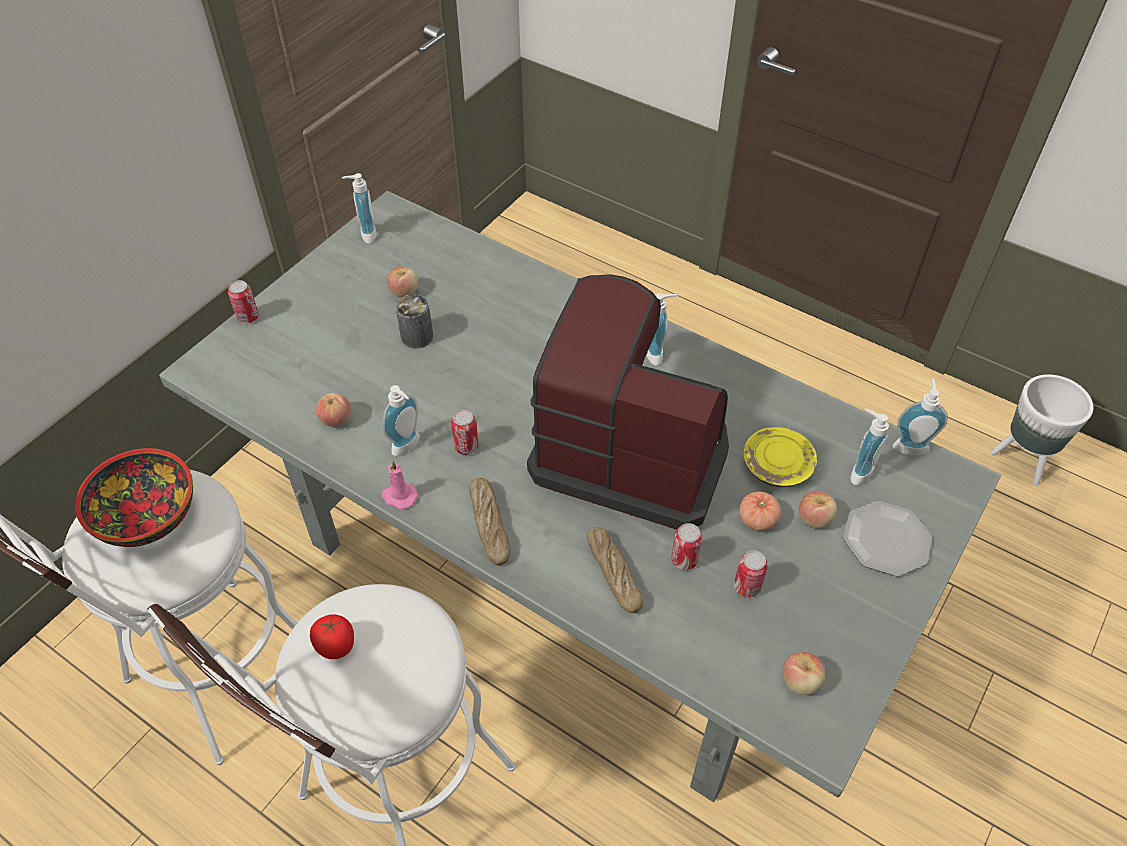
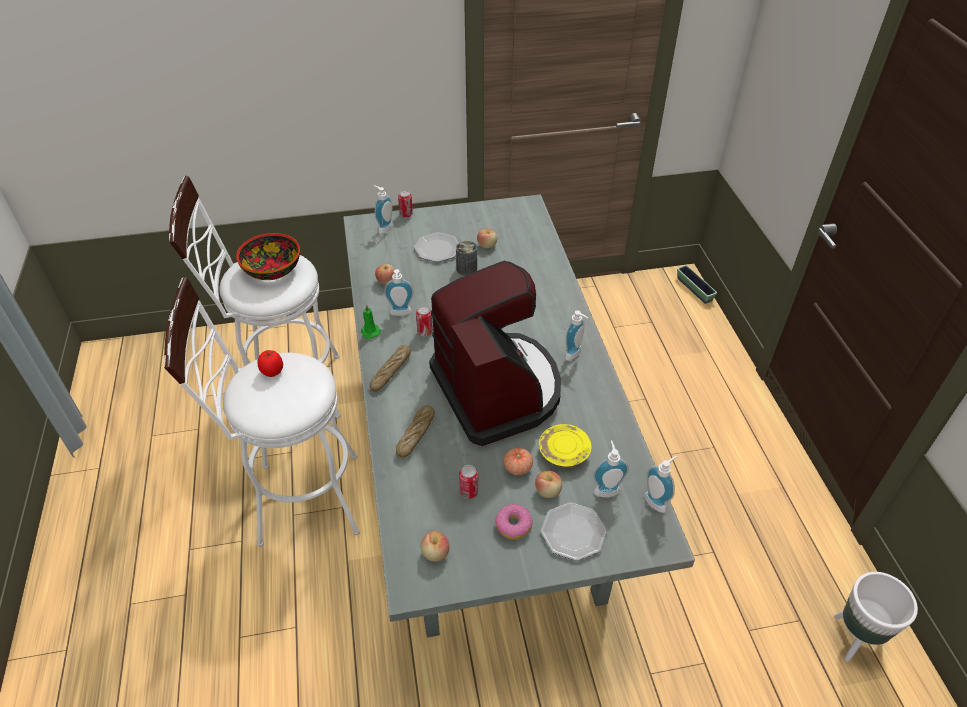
camera: 45 degrees right, 5 degrees down
soap dispenser [342,173,377,244] -> soap dispenser moved to [374,185,393,234]
pink candle [382,460,418,509] -> green candle [361,305,381,339]
can [671,523,702,570] -> none
none -> plate [414,232,459,262]
none -> donut [495,504,533,540]
none -> planter [677,265,717,304]

